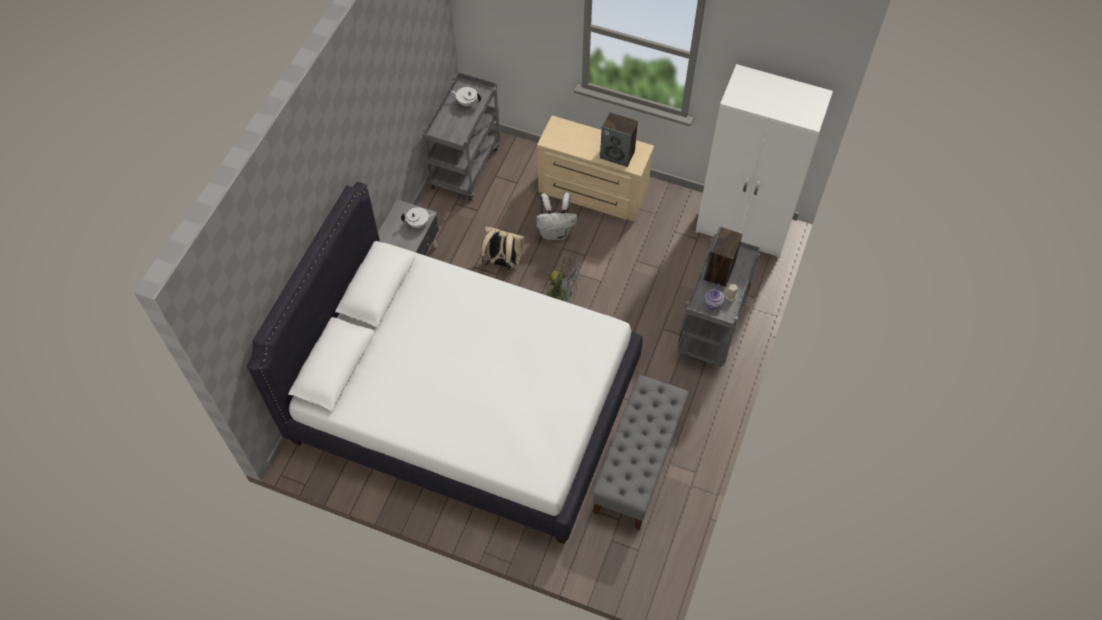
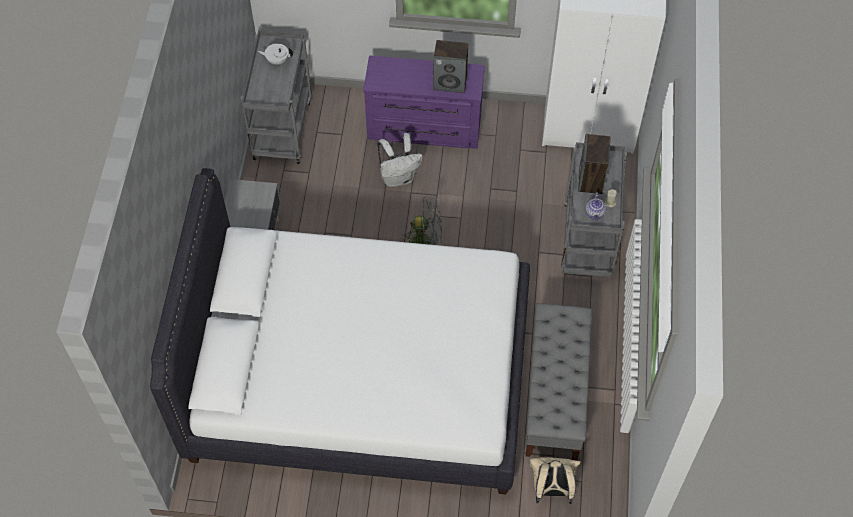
camera: 15 degrees left, 0 degrees up
white teapot [401,207,435,228] -> none
beige backpack [481,227,525,271] -> beige backpack moved to [530,457,581,504]
beige dresser [537,115,654,222] -> purple dresser [363,56,485,149]

